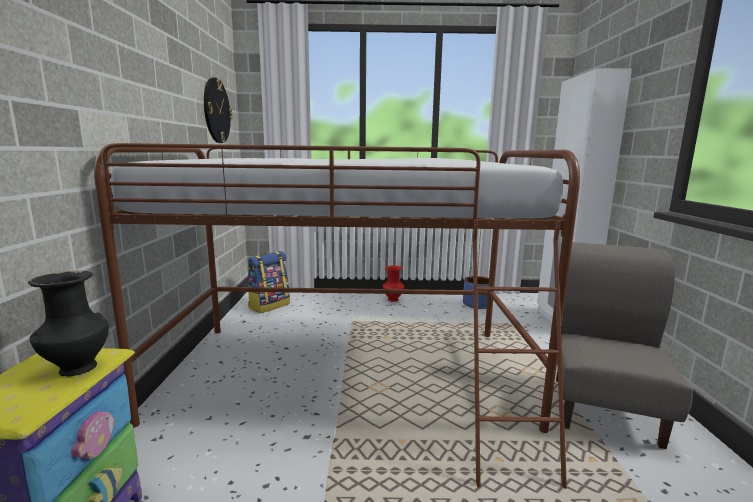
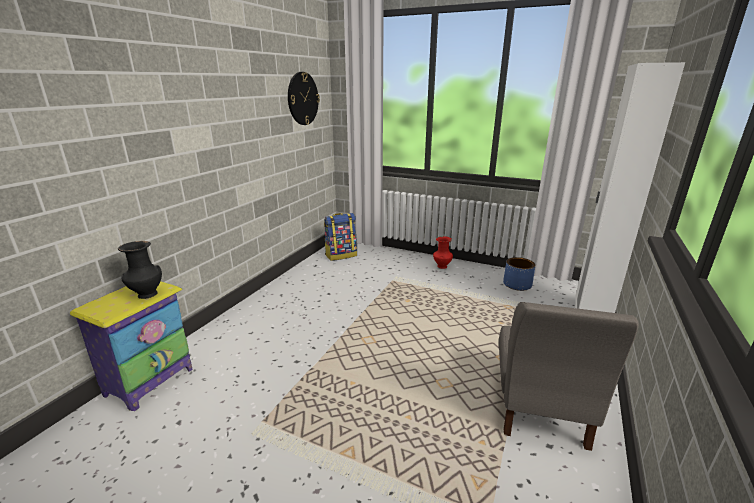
camera: 25 degrees right, 10 degrees up
brown bed [94,143,580,489] -> none
grey chair [556,242,693,449] -> grey chair turned 150 degrees clockwise [499,302,639,451]

